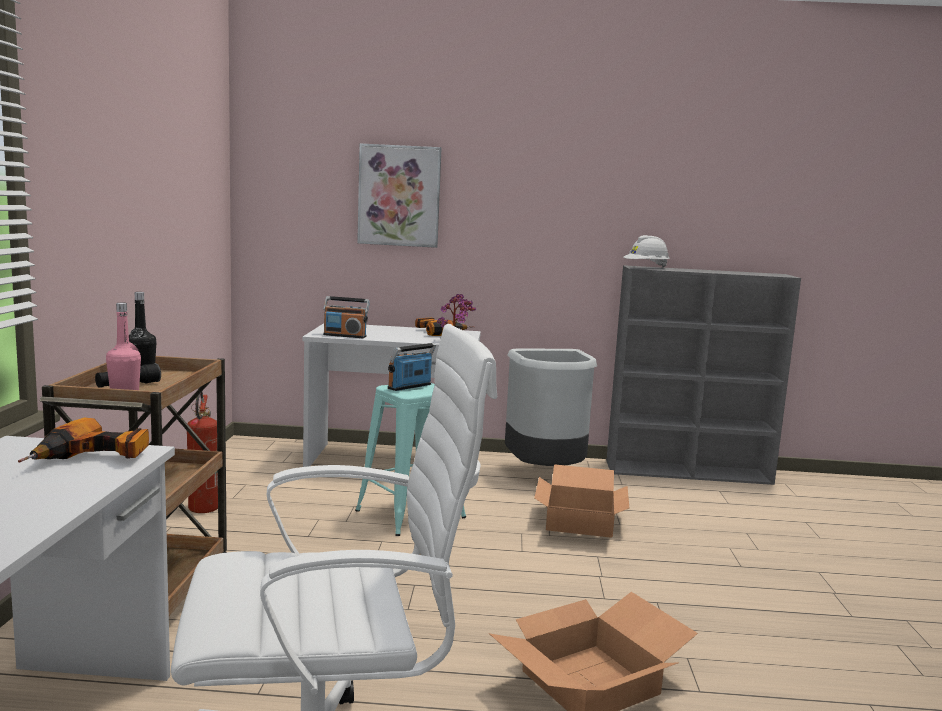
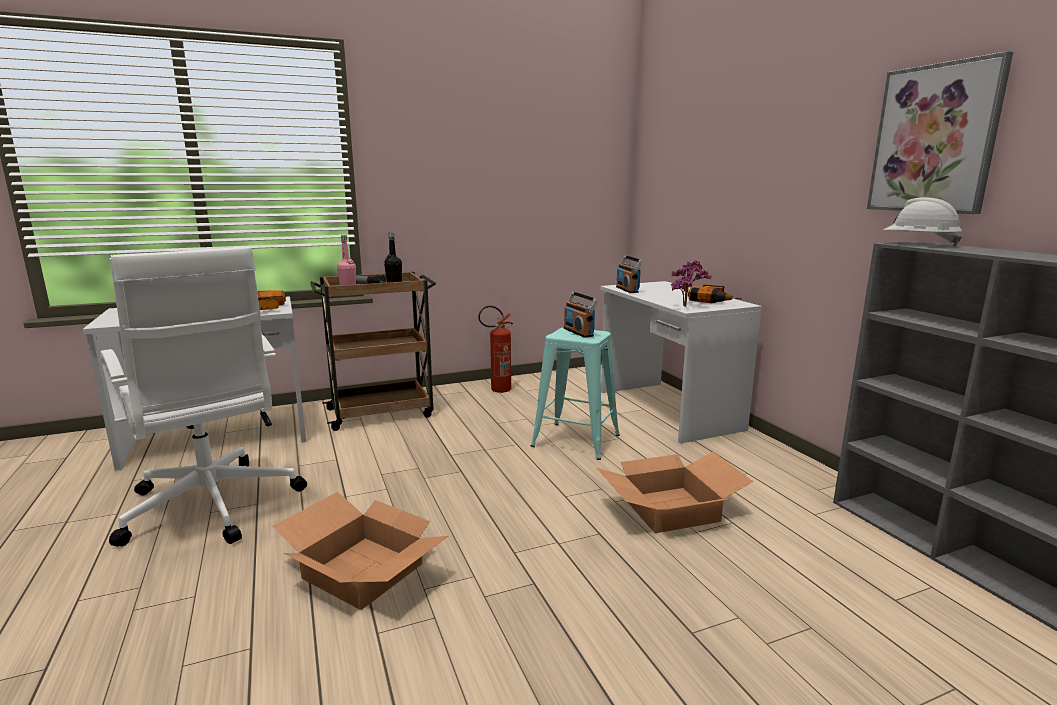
camera: 65 degrees right, 5 degrees up
picture [357,143,442,248] -> picture moved to [867,51,1013,214]
radio [388,343,436,391] -> radio turned 135 degrees counterclockwise [564,292,598,338]
grey trash can [505,349,597,466] -> none

